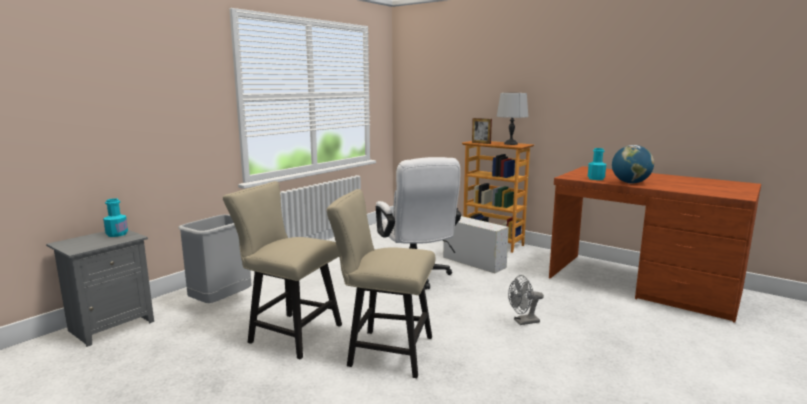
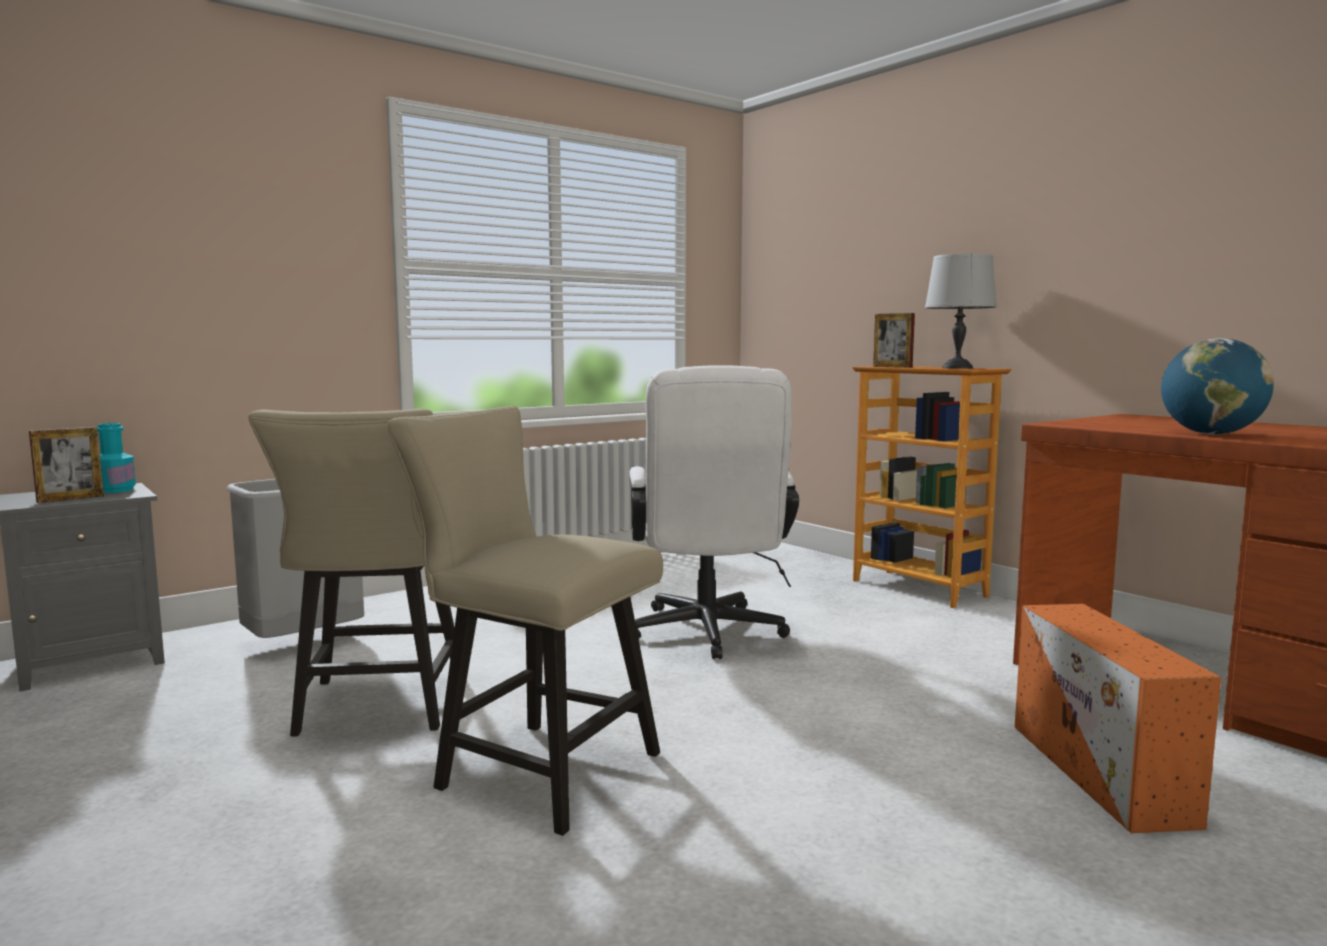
camera: 15 degrees right, 5 degrees down
beige chair [223,181,342,359] -> beige chair turned 135 degrees counterclockwise [248,408,455,737]
white storage box [443,216,509,274] -> none
grey fan [508,275,544,325] -> none
turquoise bottle [588,148,606,180] -> none
none -> picture frame [29,427,104,503]
none -> orange storage box [1015,604,1221,833]

